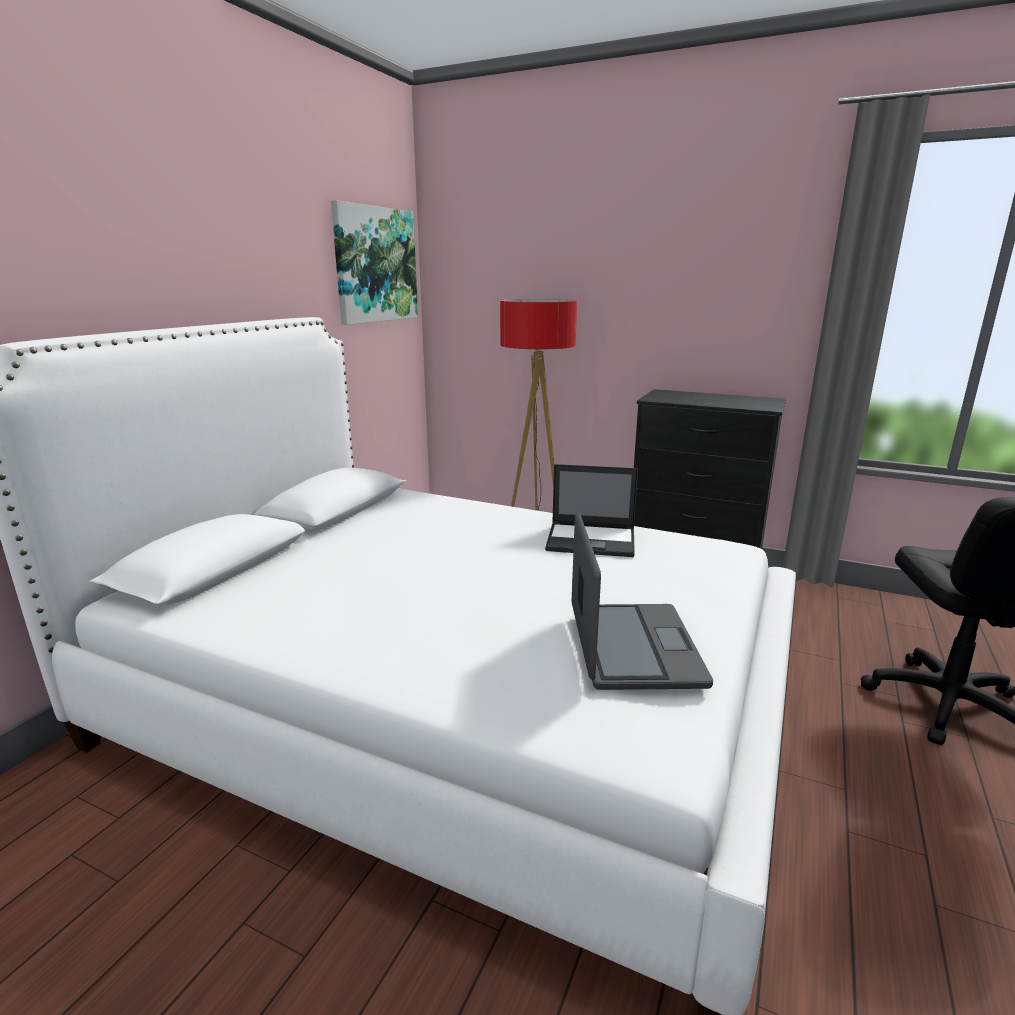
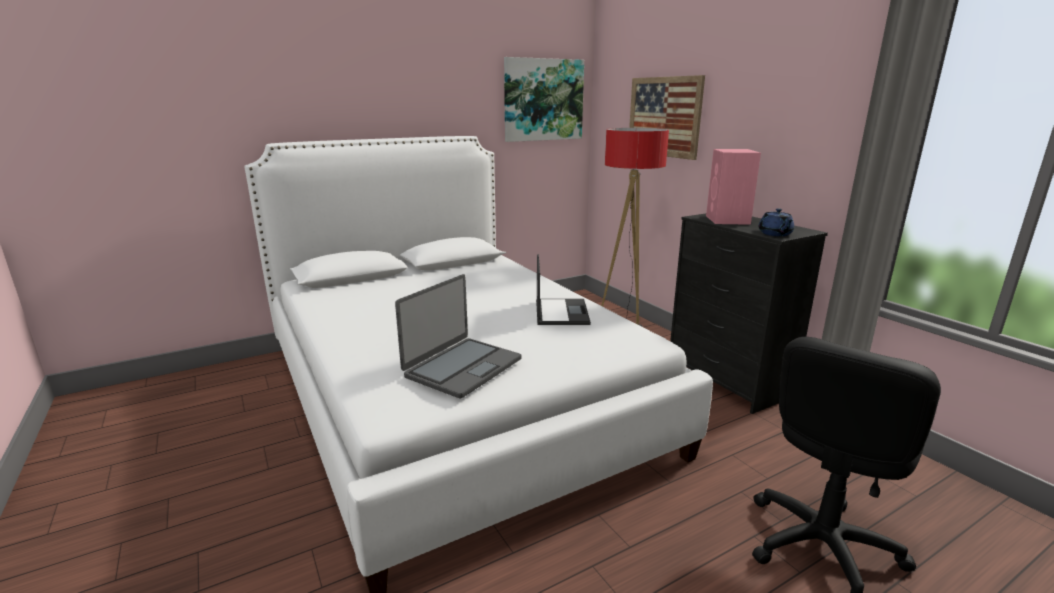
camera: 35 degrees right, 0 degrees up
laptop [545,464,638,557] -> laptop turned 135 degrees counterclockwise [536,254,591,325]
none -> picture [629,75,705,160]
none -> pink speaker [706,149,761,225]
none -> blue teapot [758,208,794,236]

